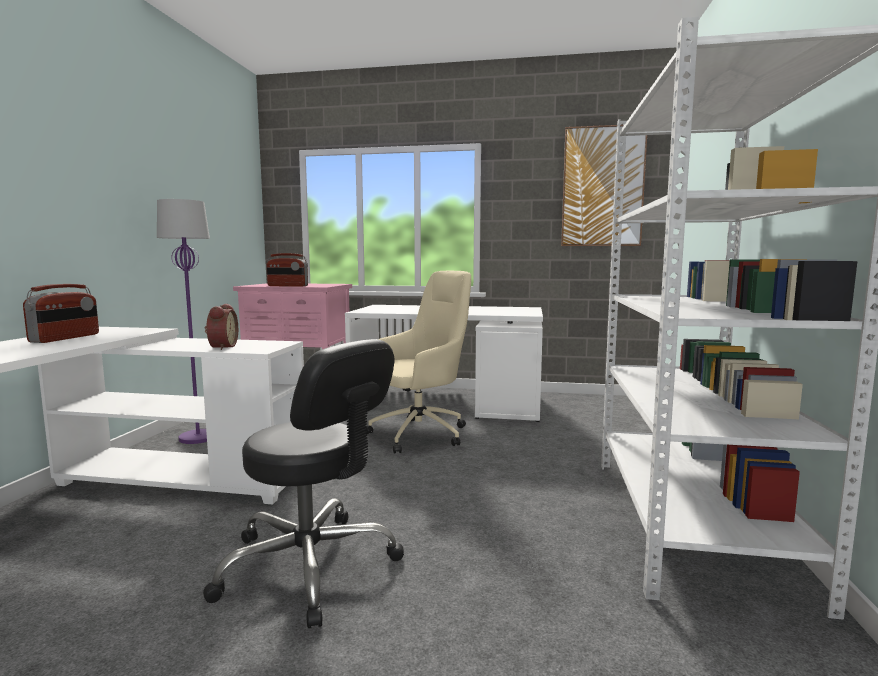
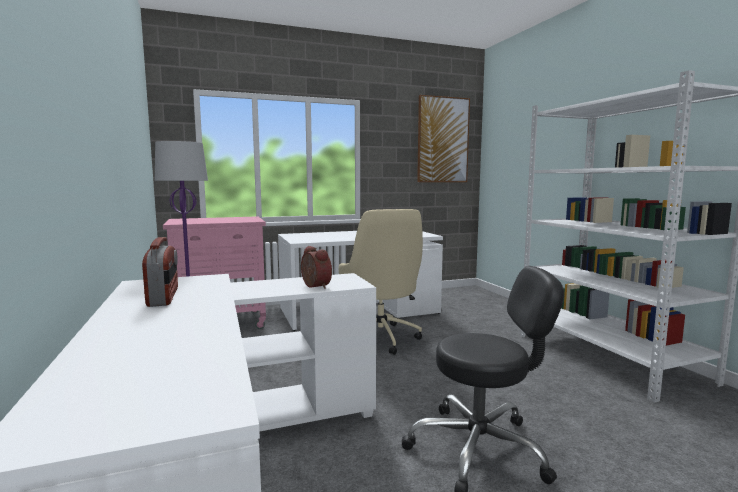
camera: 30 degrees left, 0 degrees up
radio [266,253,308,287] -> none
beige office chair [365,271,471,454] -> beige office chair turned 135 degrees clockwise [339,209,423,355]

